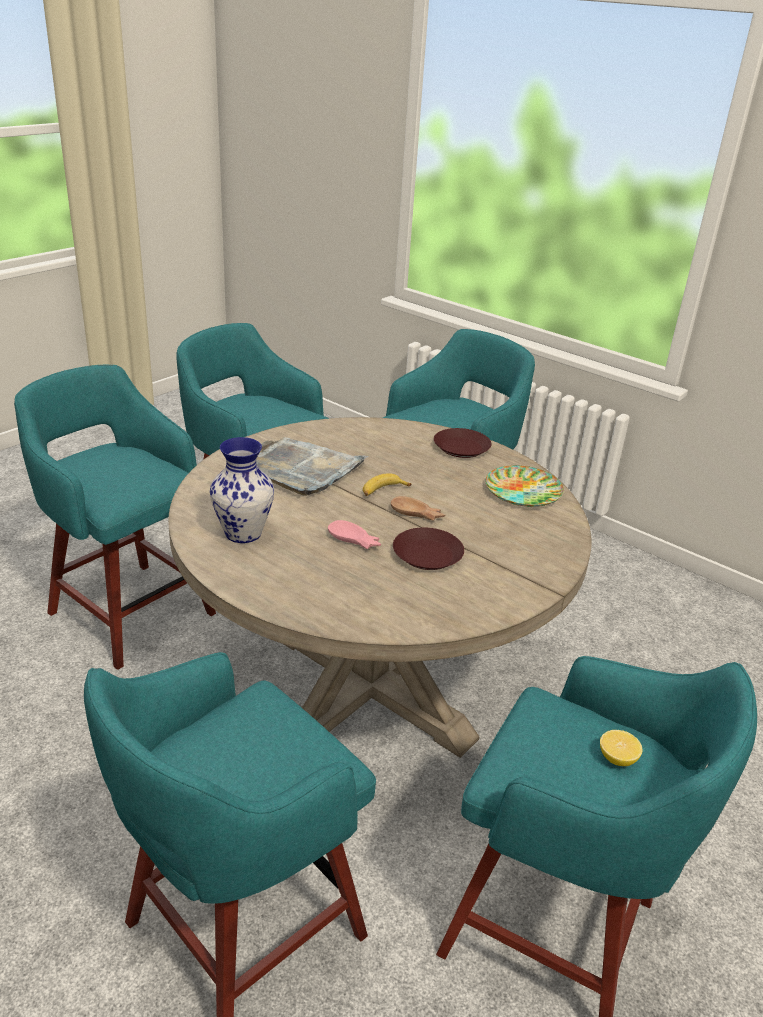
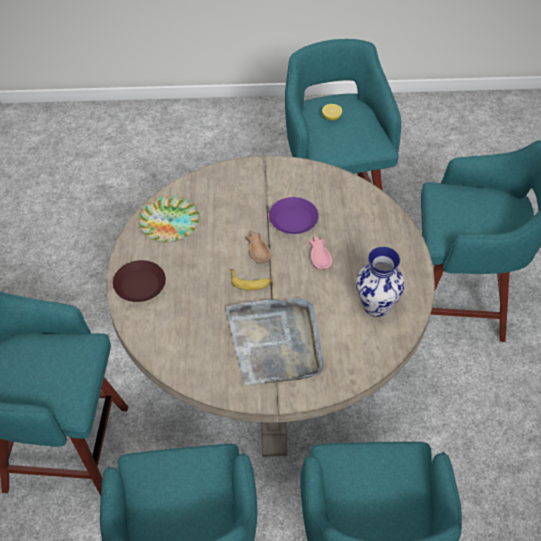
camera: 130 degrees left, 20 degrees up
brown plate [393,528,464,570] -> purple plate [269,197,319,234]

